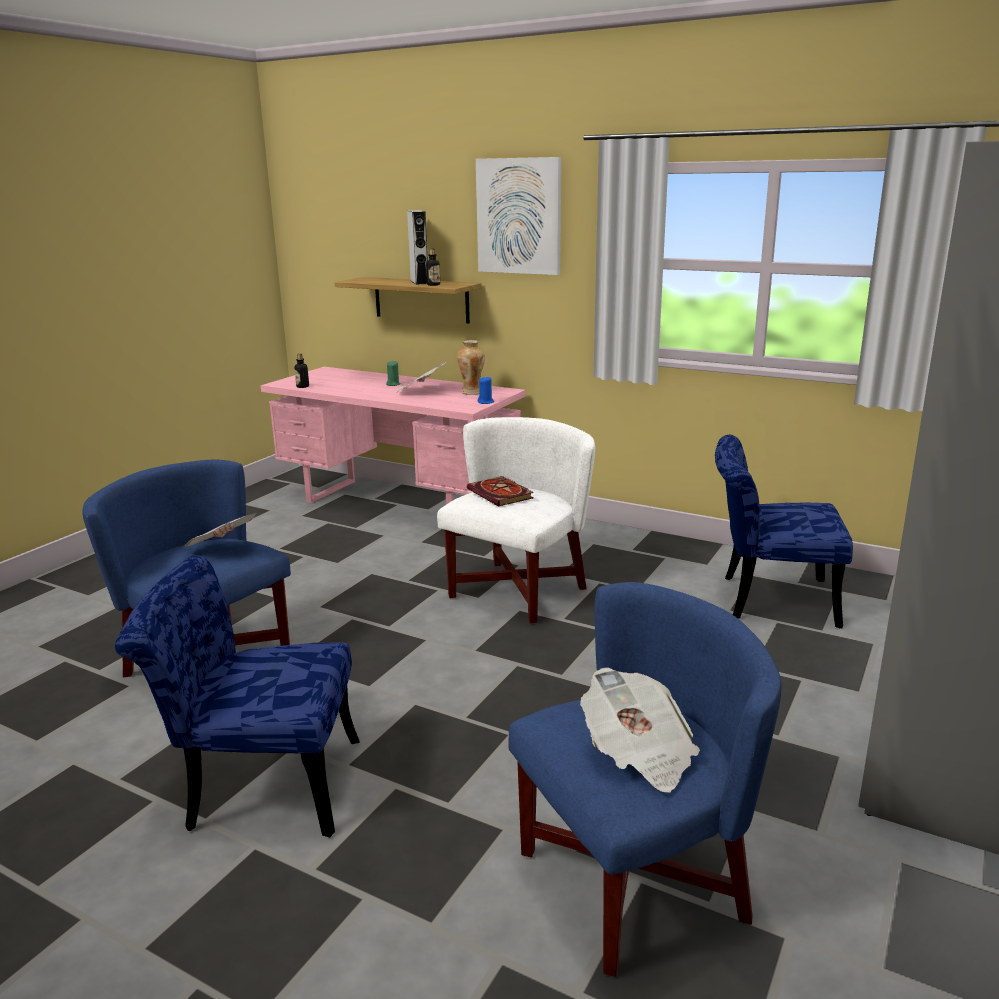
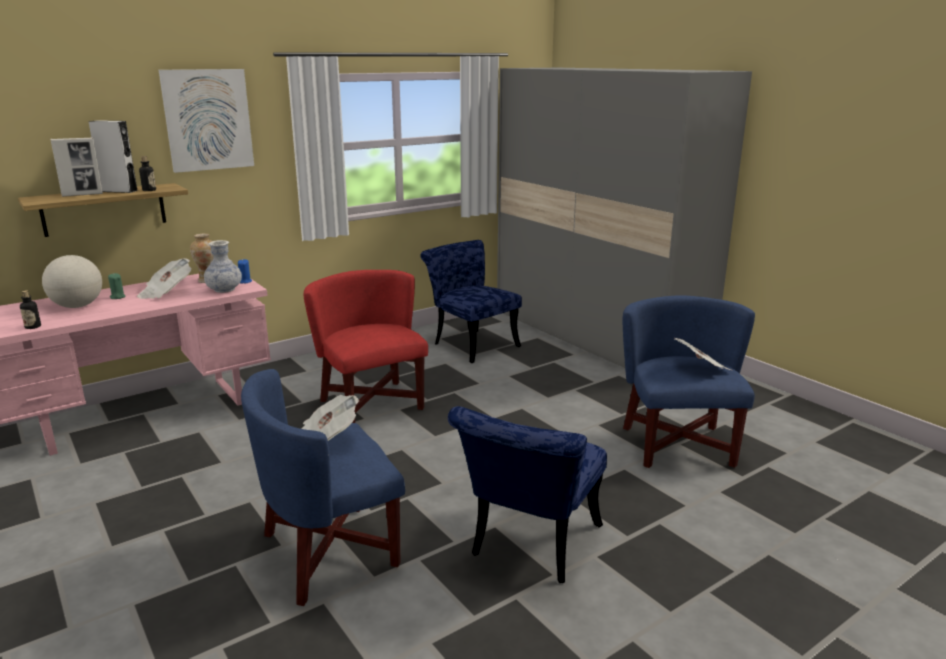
camera: 65 degrees left, 0 degrees up
white armchair [437,417,595,623] -> red armchair [304,270,428,423]
book [467,476,534,506] -> none
blue chair [715,435,853,628] -> blue chair turned 105 degrees clockwise [420,240,522,363]
none -> globe [42,255,102,308]
none -> picture frame [50,137,103,197]
none -> vase [204,240,242,293]

